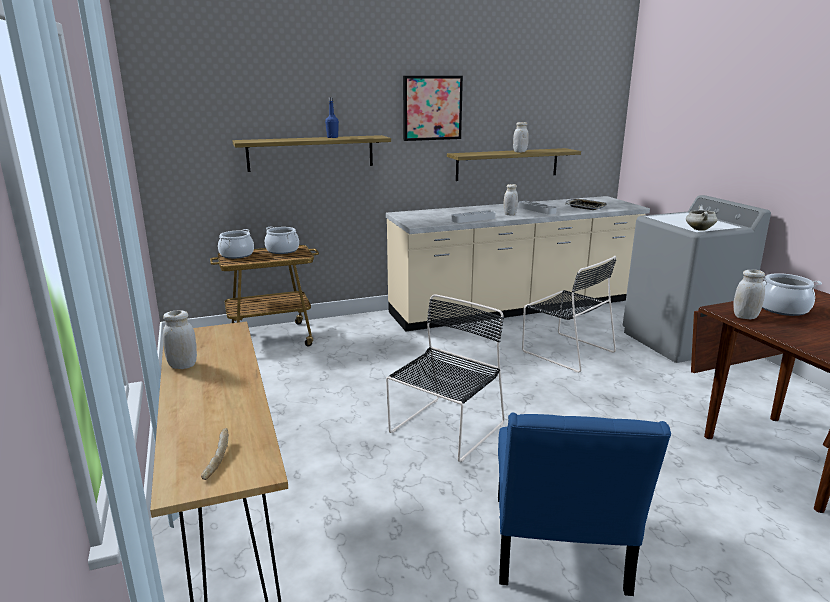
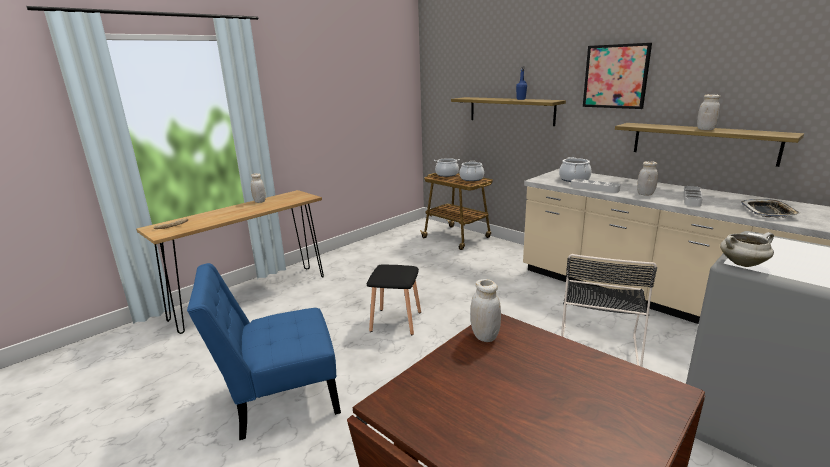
camera: 65 degrees right, 0 degrees up
black chair [386,294,505,462] -> black stool [367,264,421,335]
cooking pot [762,273,822,316] -> cooking pot moved to [559,157,592,182]

